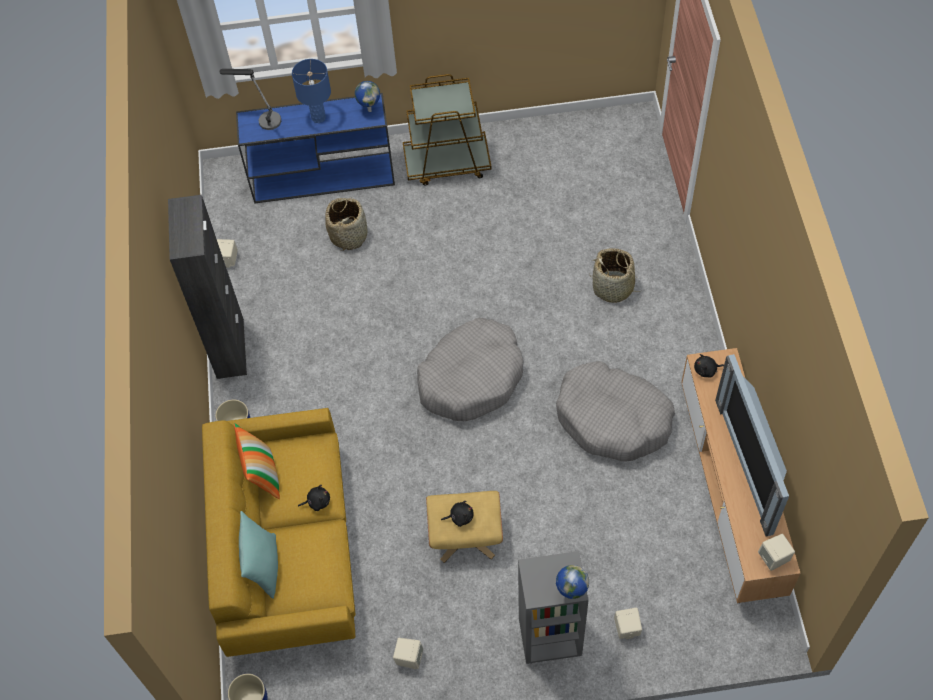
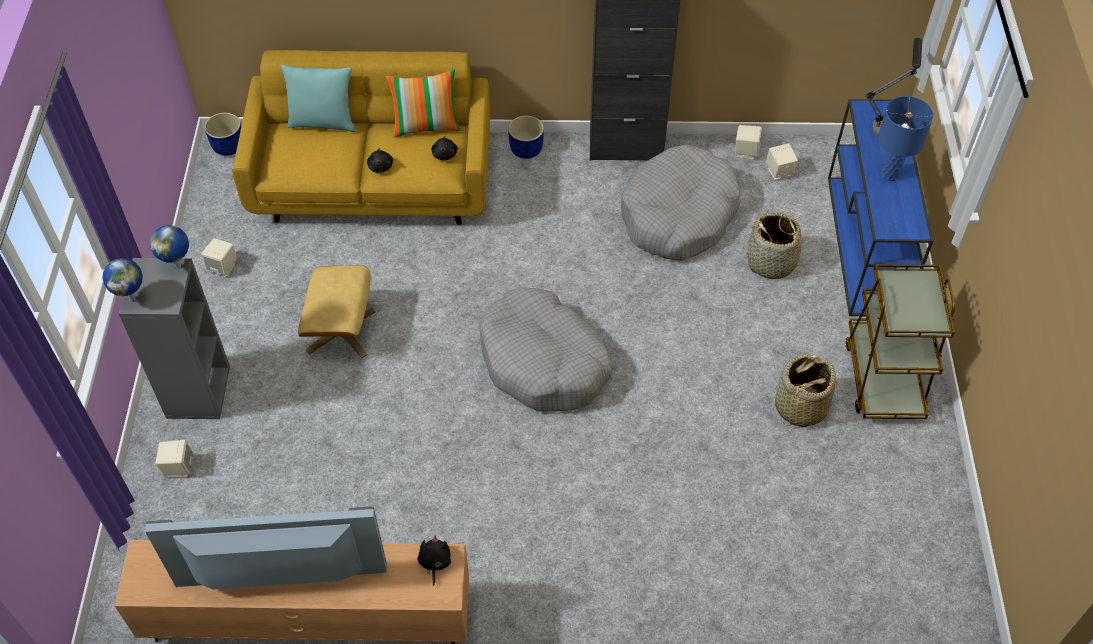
camera: 95 degrees right, 5 degrees down
globe [355,81,380,112] -> globe moved to [150,225,189,269]
black plush toy [441,501,474,527] -> black plush toy moved to [432,136,458,160]
grey dog bed [556,361,675,461] -> grey dog bed moved to [621,145,740,261]
basket [590,248,643,303] -> basket moved to [775,354,836,427]
beige speaker [758,534,795,571] -> beige speaker moved to [766,143,798,180]

